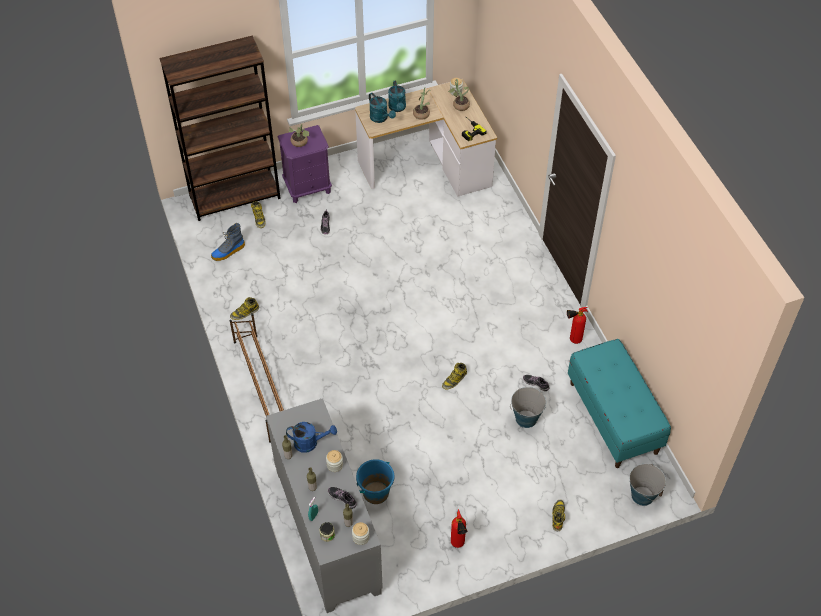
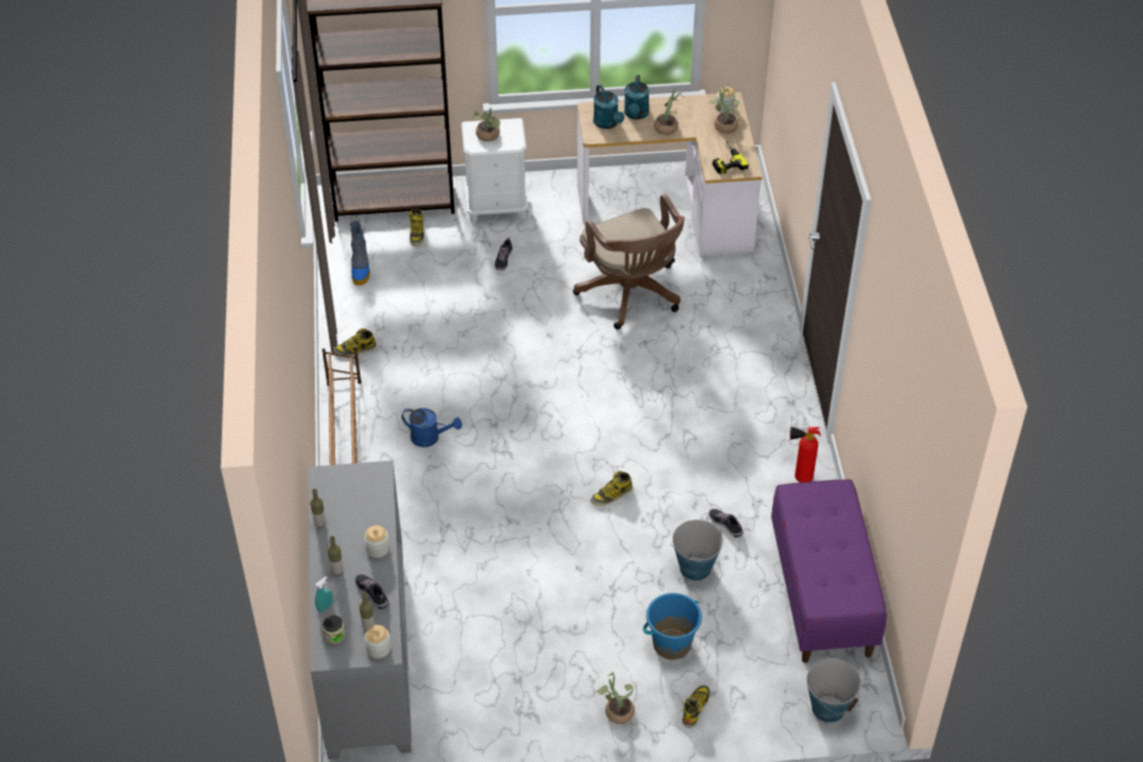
camera: 15 degrees right, 5 degrees down
boot [211,223,245,261] -> boot turned 75 degrees counterclockwise [350,221,370,285]
purple nightstand [278,125,332,203] -> white nightstand [461,118,528,223]
blue watering can [286,422,337,453] -> blue watering can moved to [402,408,462,447]
blue bucket [356,459,394,504] -> blue bucket moved to [643,593,702,660]
fire extinguisher [451,509,467,548] -> none
turquoise bench [568,339,671,468] -> purple bench [771,479,887,663]
none -> brown office chair [573,194,685,329]
none -> potted plant [597,672,635,724]

